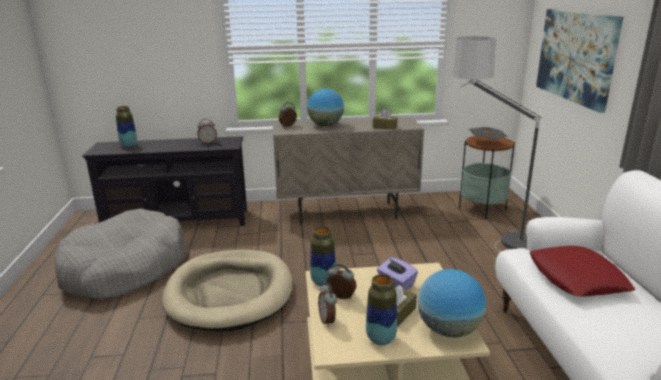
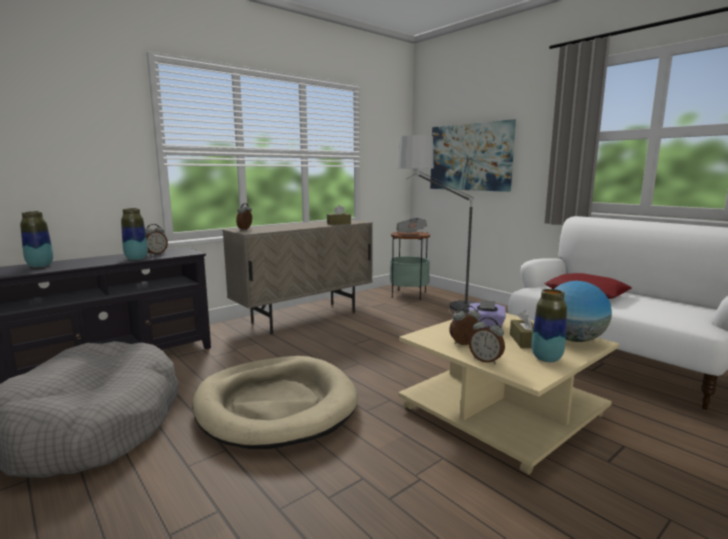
camera: 35 degrees left, 10 degrees down
globe [307,89,344,126] -> none
vase [310,226,336,286] -> vase moved to [121,208,148,260]

